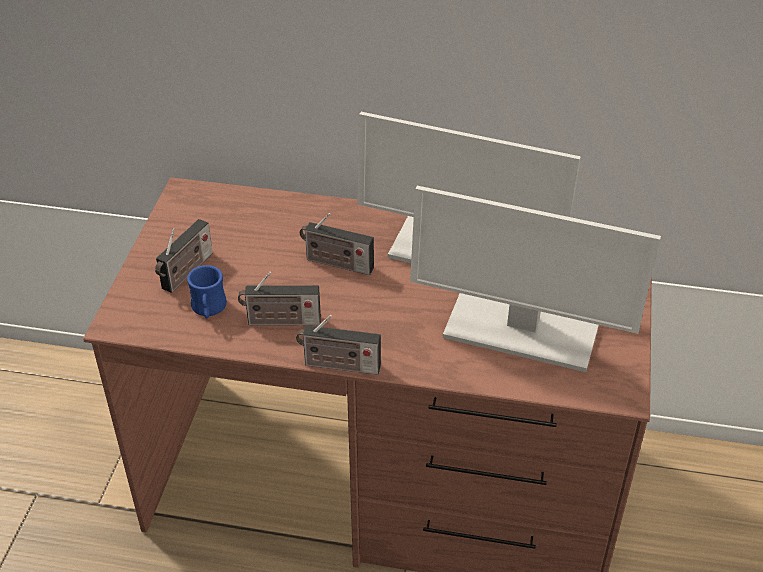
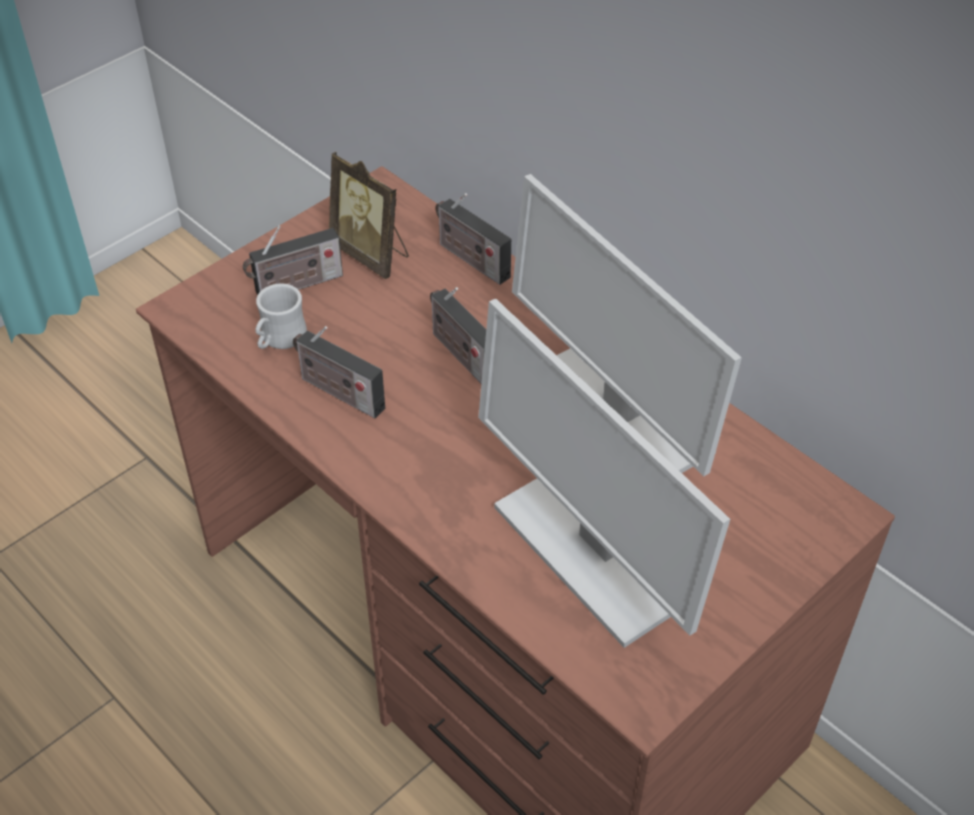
camera: 35 degrees right, 5 degrees up
blue mug [187,265,227,319] -> white mug [255,283,307,349]
radio [296,315,381,375] -> radio moved to [435,193,511,285]
none -> picture frame [329,152,409,279]

